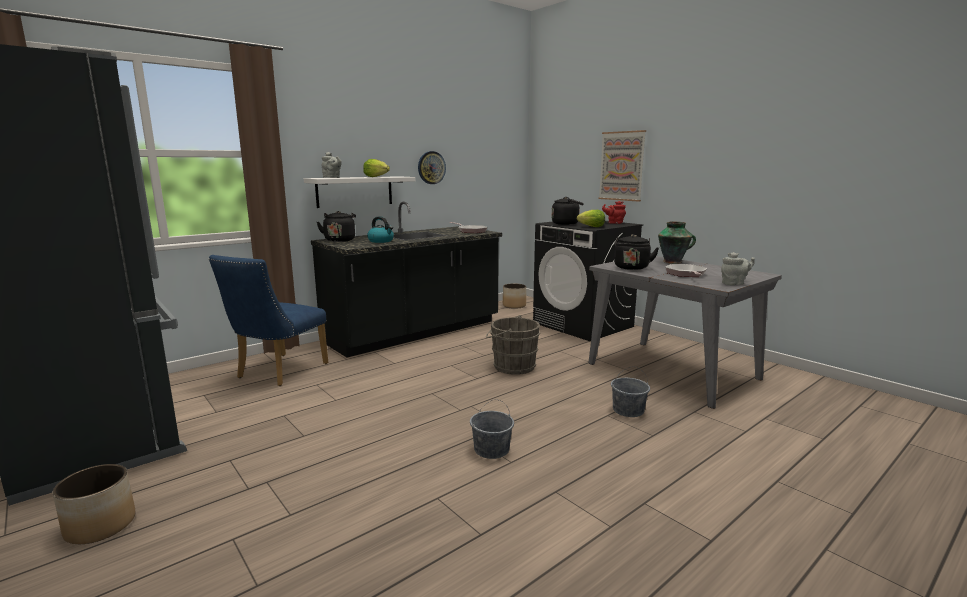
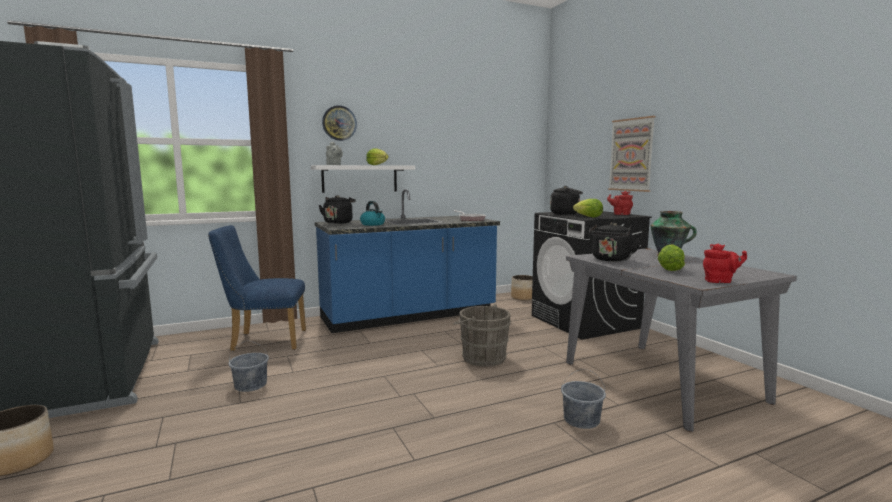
camera: 15 degrees right, 5 degrees down
blue chair [209,255,328,386] -> blue chair turned 45 degrees clockwise [208,225,306,351]
black counter [311,201,502,358] -> blue counter [315,189,500,333]
wall clock [418,151,446,184] -> wall clock moved to [322,105,357,141]
grey bucket [470,399,514,459] -> grey bucket moved to [229,341,269,392]
frying pan [665,264,707,277] -> lettuce [658,244,685,271]
grey teapot [721,252,755,285] -> red teapot [703,244,747,283]

